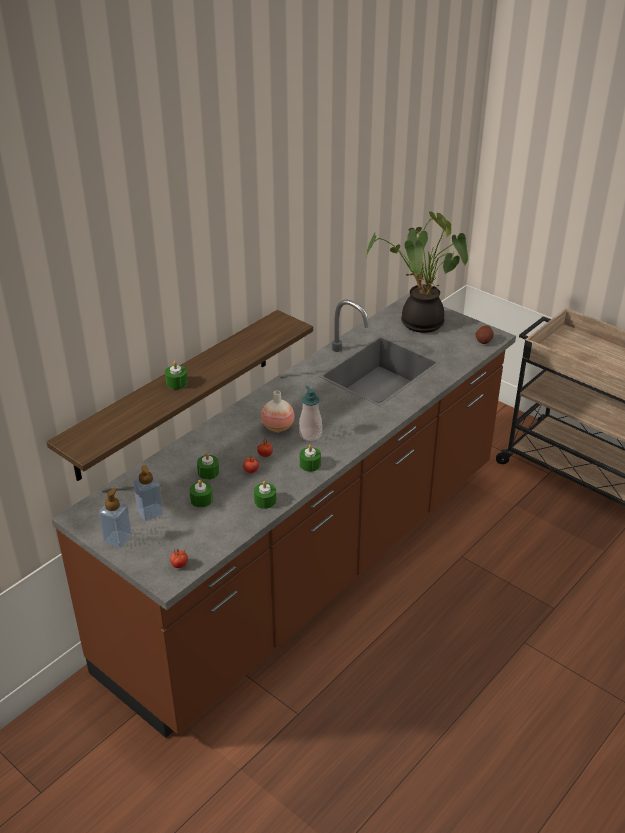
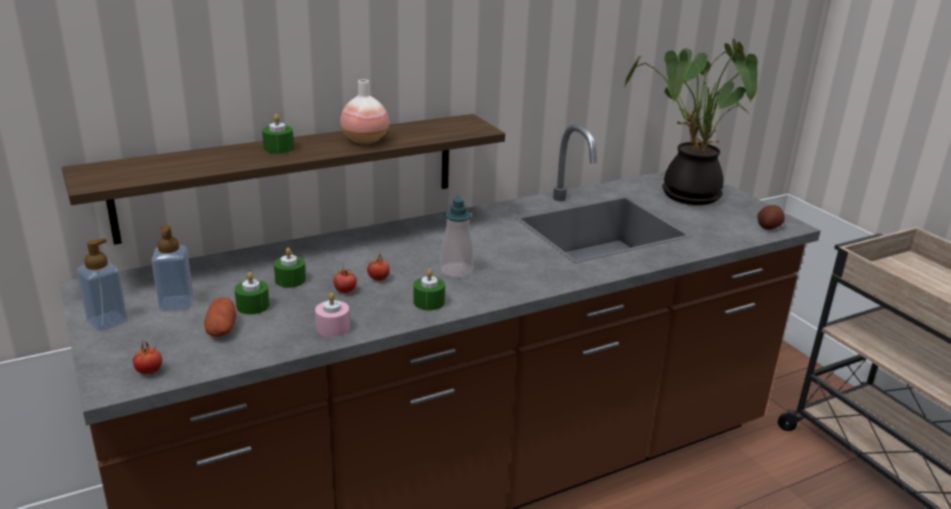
camera: 20 degrees right, 10 degrees down
green candle [254,481,276,509] -> pink candle [315,293,350,337]
vase [261,391,294,432] -> vase moved to [340,79,389,145]
none -> potato [204,297,236,337]

